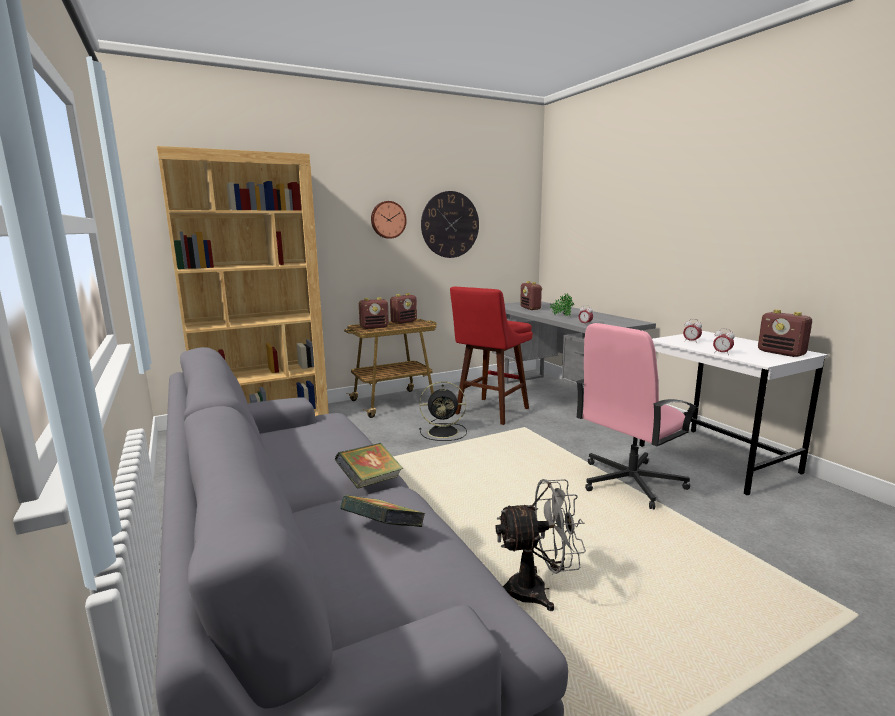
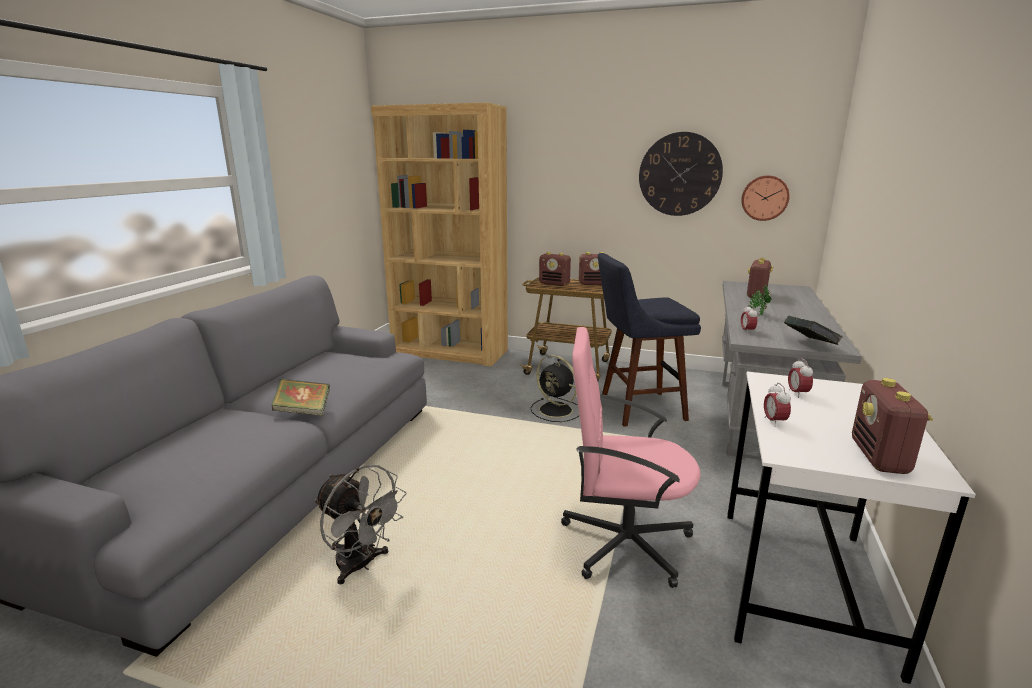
camera: 45 degrees right, 5 degrees up
book [340,495,426,527] -> book moved to [784,316,843,345]
wall clock [371,201,407,239] -> wall clock moved to [741,175,790,221]
red stool [450,287,533,425] -> blue stool [598,253,701,427]

